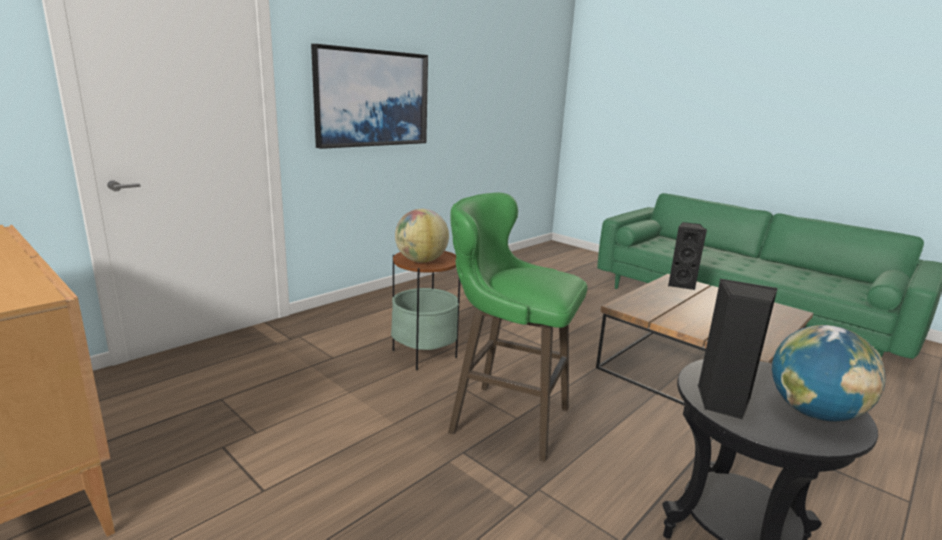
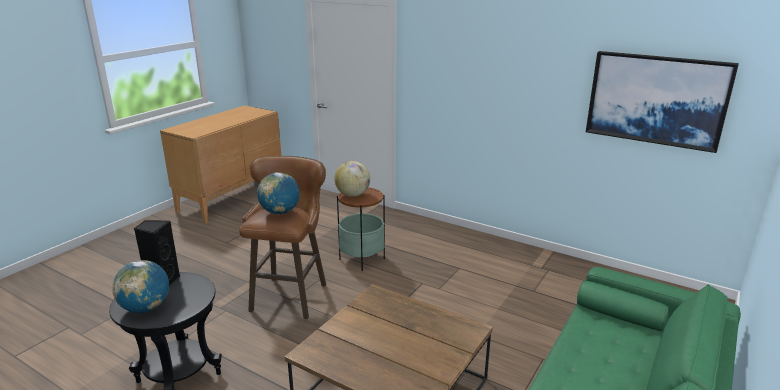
camera: 80 degrees right, 5 degrees up
picture [311,44,428,149] -> picture moved to [586,51,739,153]
green stool [448,193,587,462] -> brown stool [239,156,326,319]
black speaker [668,222,707,290] -> none
none -> globe [257,172,300,214]

